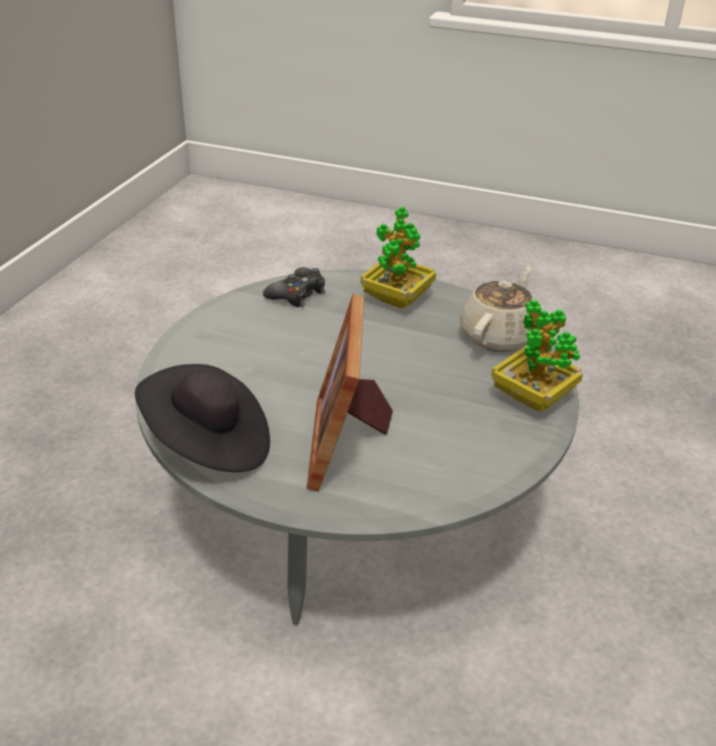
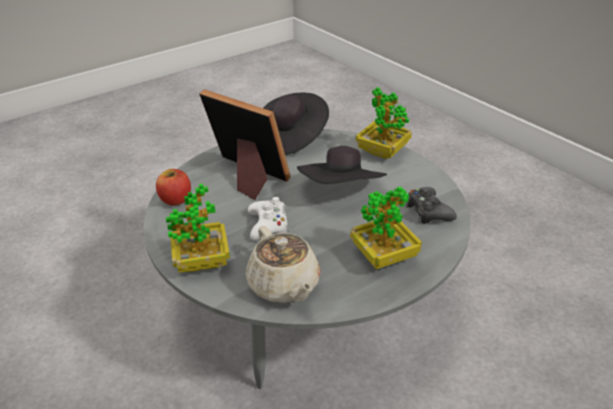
camera: 125 degrees right, 0 degrees up
none -> apple [156,169,191,205]
none -> white game controller [248,197,289,240]
none -> black hat [297,146,387,184]
none -> potted plant [356,87,412,159]

